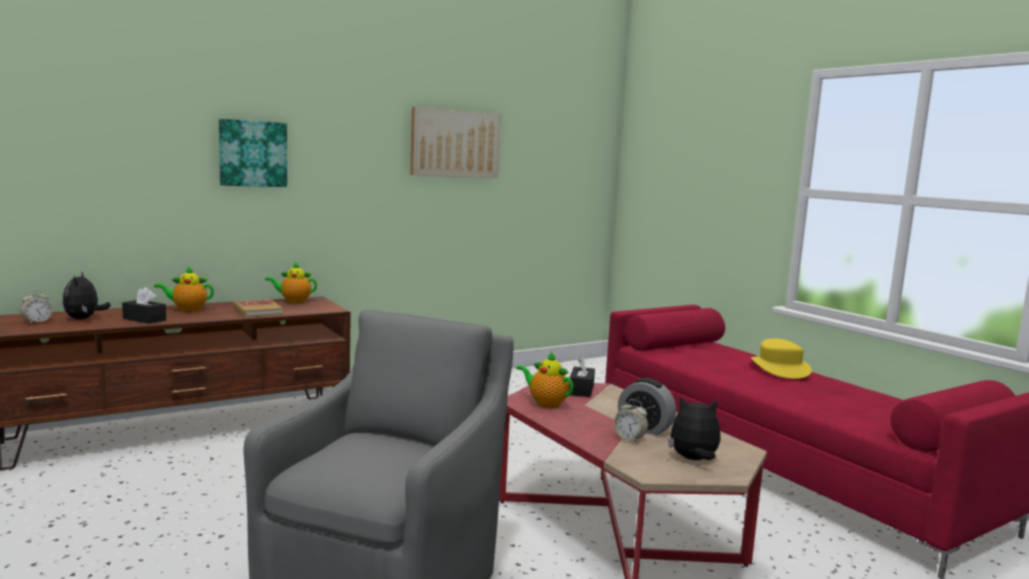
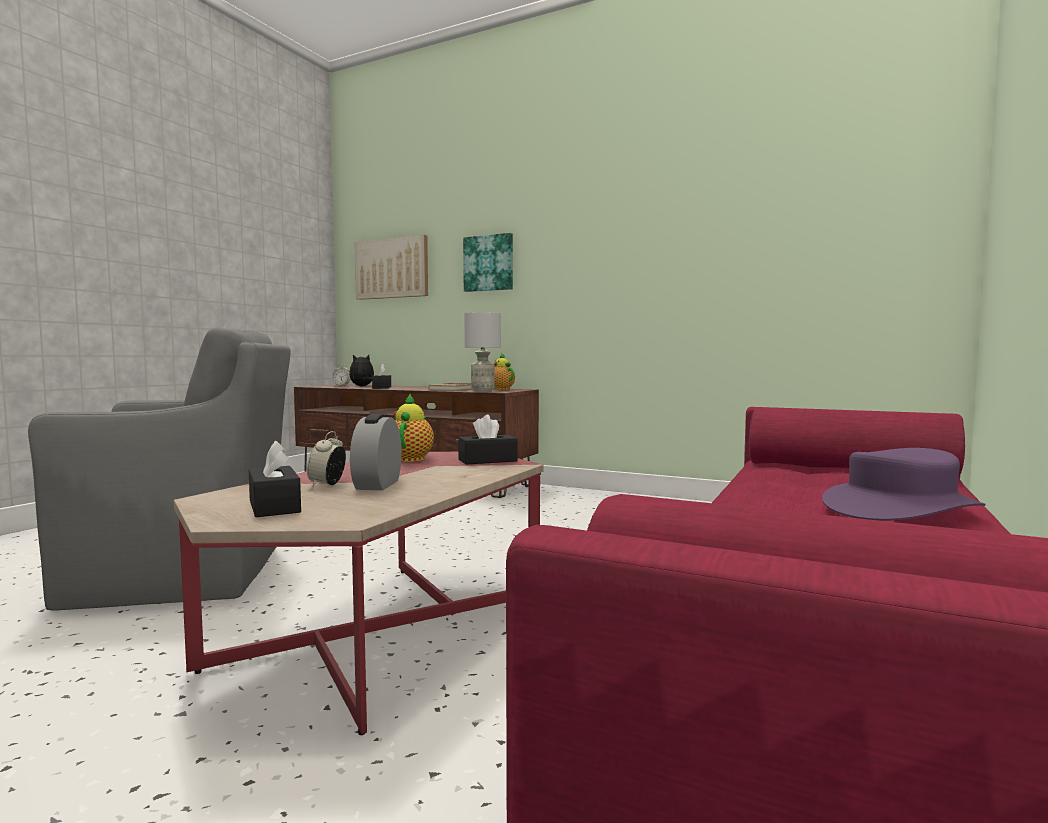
camera: 60 degrees right, 5 degrees down
teapot [154,266,214,312] -> none
picture [410,107,501,178] -> picture moved to [355,235,428,300]
plush toy [668,397,721,460] -> black tissue box [249,440,301,517]
yellow hat [751,338,812,379] -> purple hat [822,448,986,521]
none -> grey table lamp [464,312,501,392]

